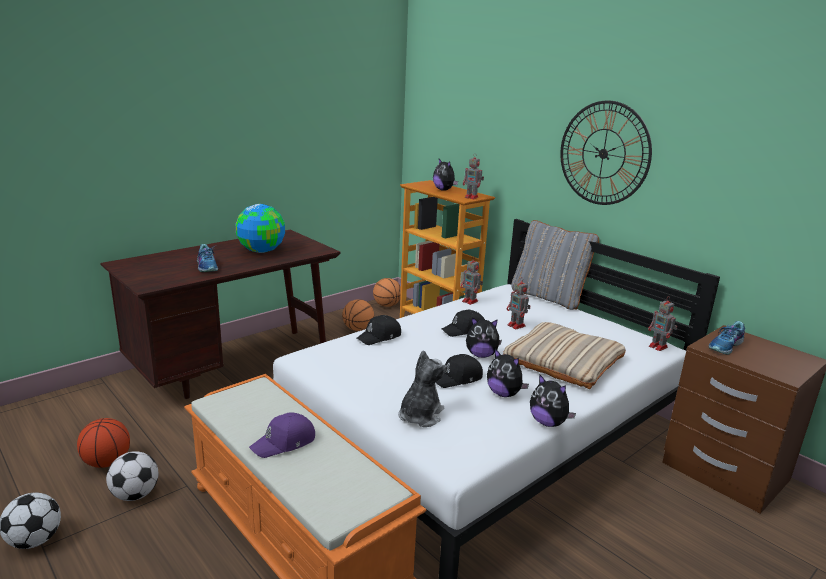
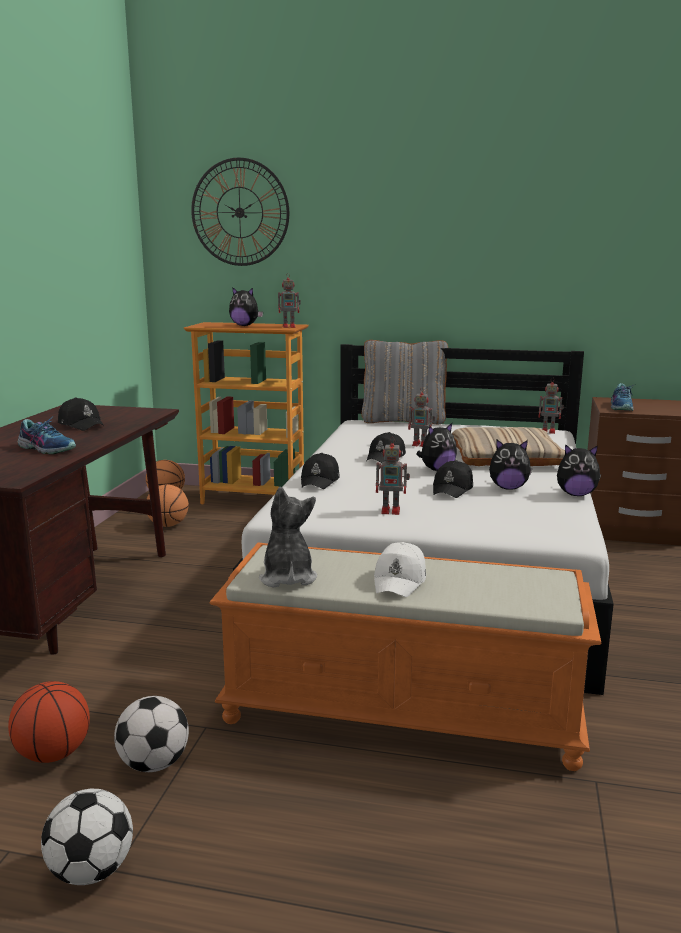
camera: 35 degrees left, 5 degrees down
globe [235,204,285,253] -> black cap [58,397,104,431]
purple cap [249,413,315,458] -> white cap [374,542,426,597]
plush toy [398,350,447,427] -> plush toy moved to [259,487,317,587]
toy robot [460,256,483,305] -> toy robot moved to [376,437,410,515]
wall clock [560,100,652,205] -> wall clock moved to [191,158,289,266]

